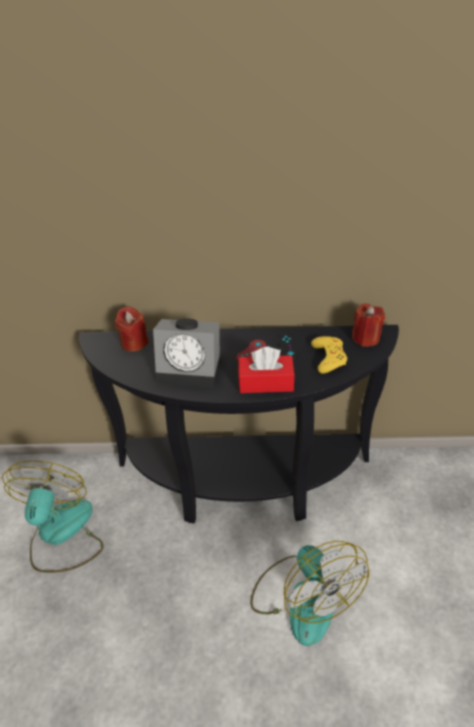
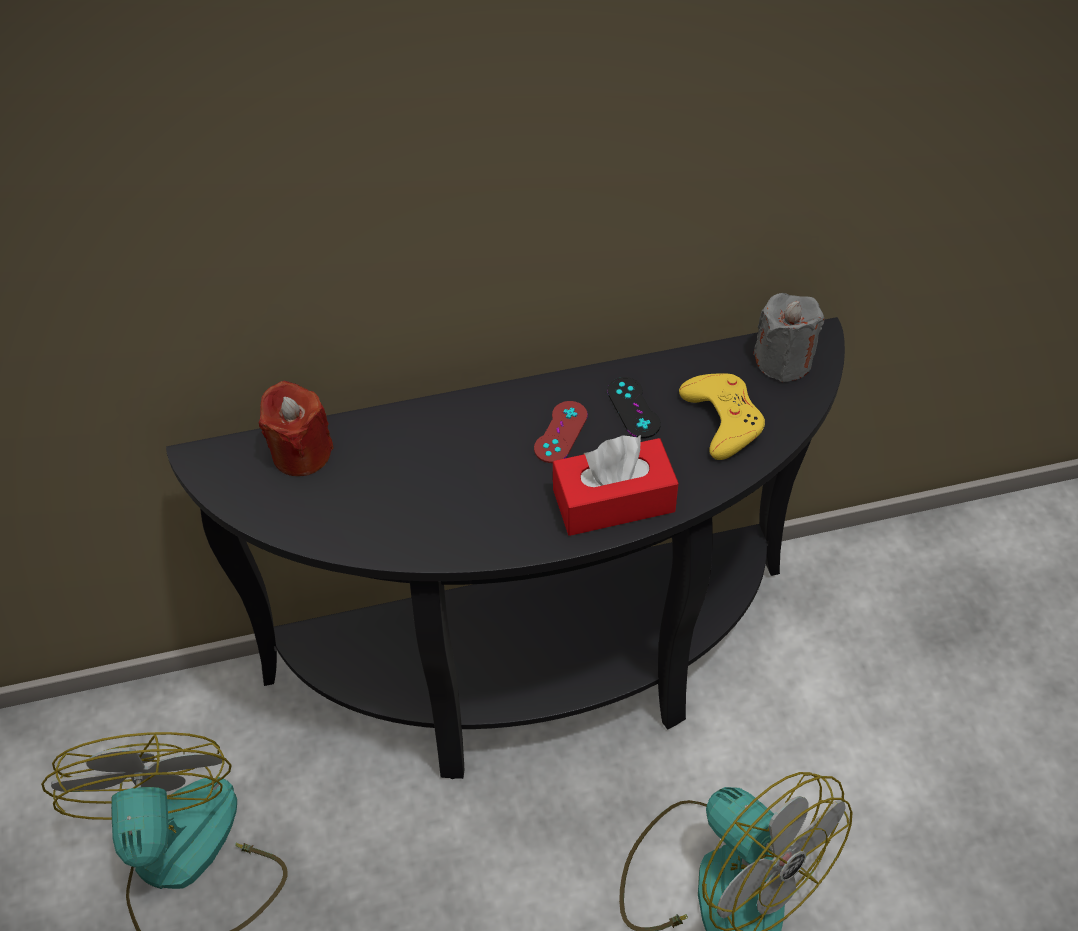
camera: 15 degrees left, 10 degrees up
alarm clock [153,318,221,388] -> none
red candle [352,303,385,347] -> grey candle [753,293,825,382]

